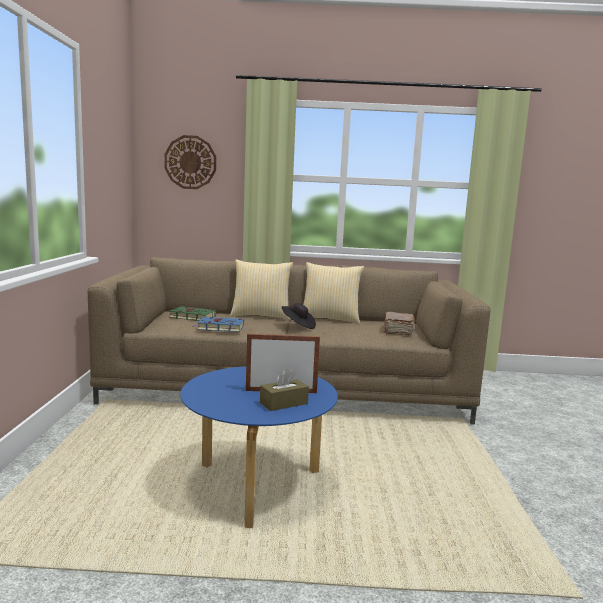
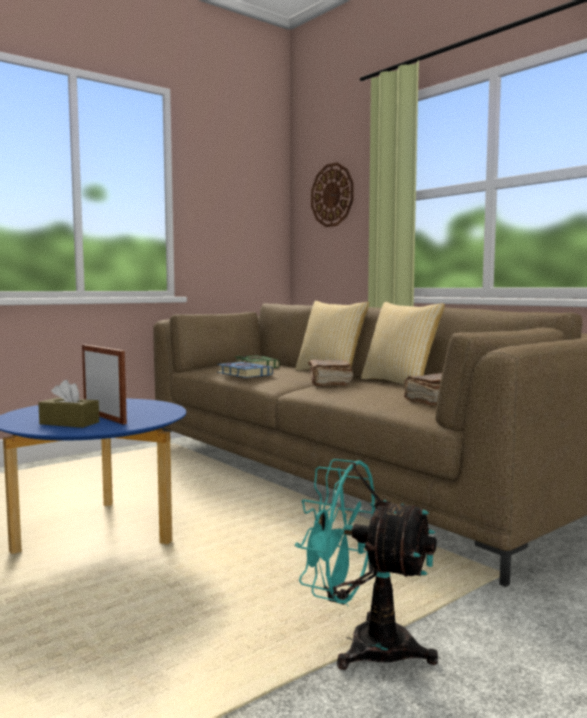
camera: 50 degrees right, 5 degrees down
black hat [281,303,316,329] -> brown book [308,359,353,386]
none -> turquoise fan [295,459,438,670]

